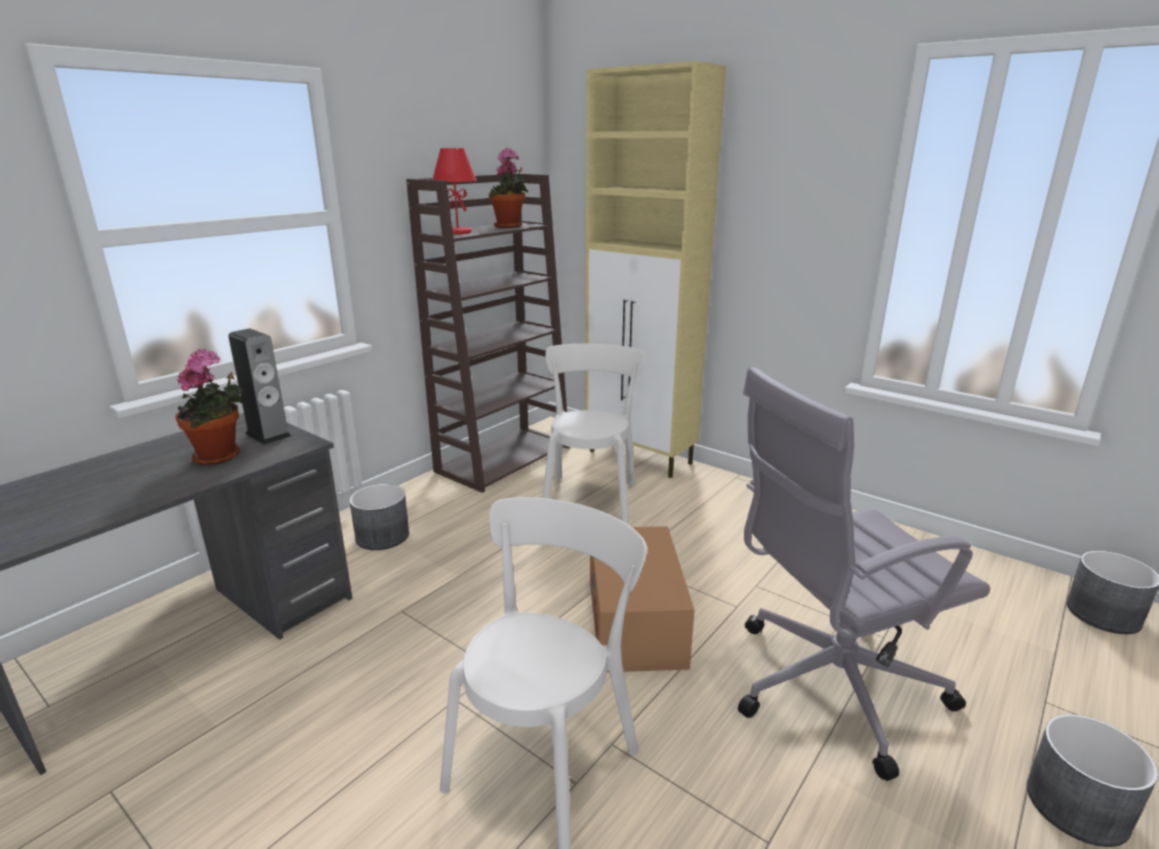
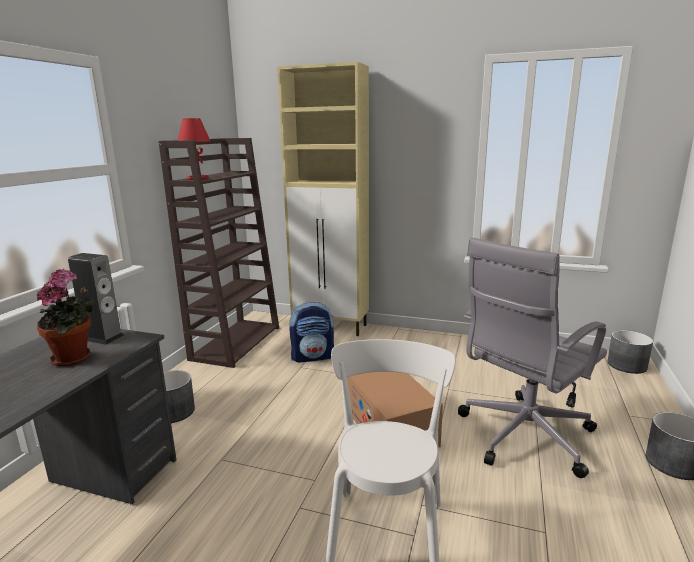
camera: 20 degrees left, 5 degrees down
potted plant [489,148,528,228] -> none
white chair [543,344,644,524] -> backpack [289,301,334,362]

